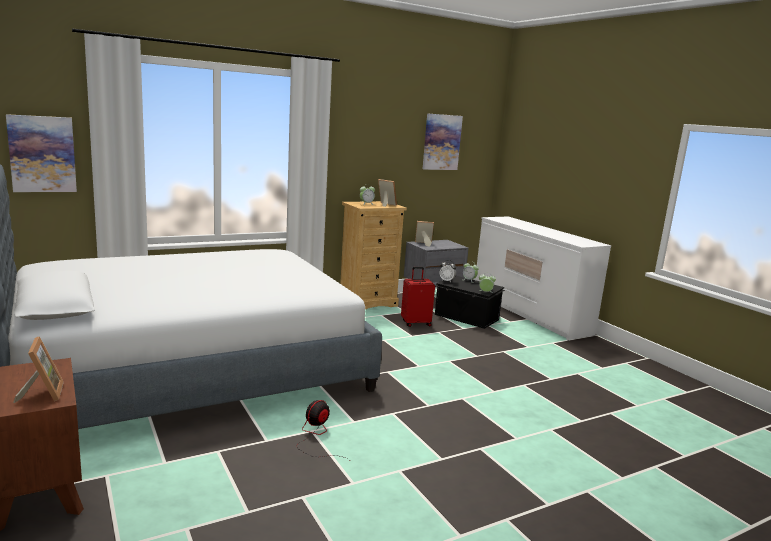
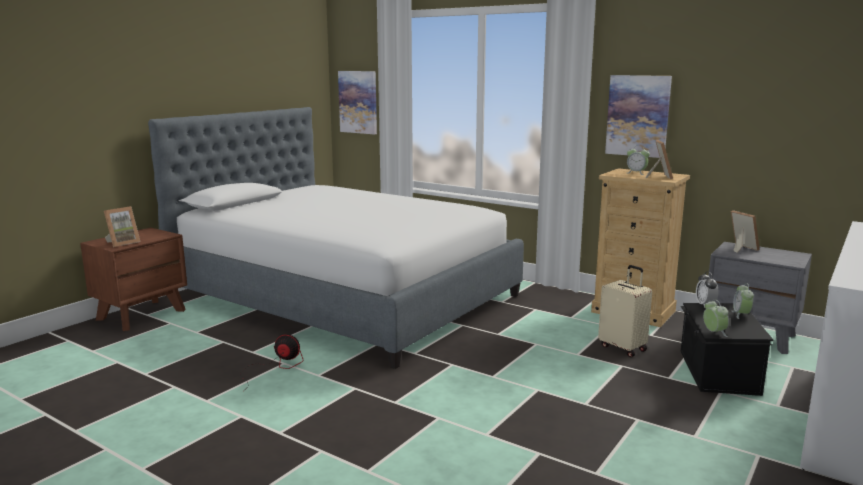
camera: 65 degrees right, 0 degrees up
red suitcase [401,267,435,327] -> beige suitcase [598,265,652,357]
picture [423,113,463,170] -> picture moved to [605,75,672,158]

